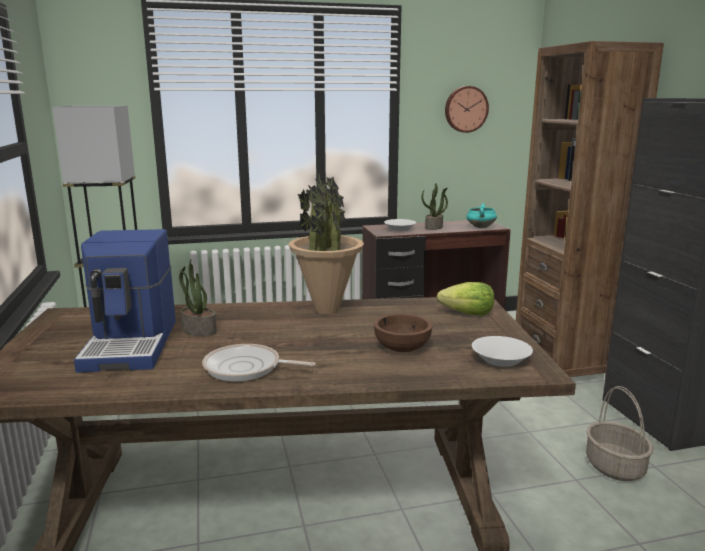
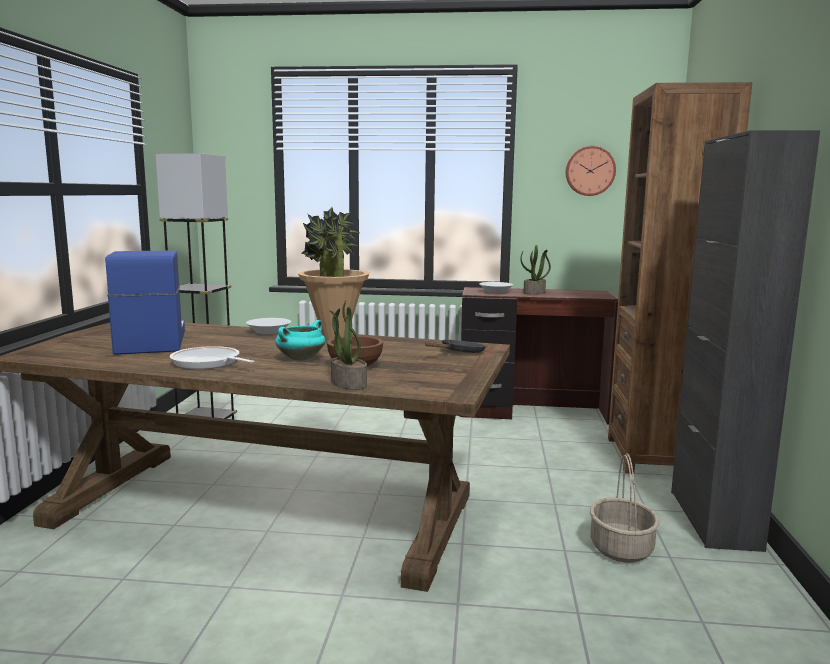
camera: 20 degrees right, 5 degrees down
coffee machine [74,229,176,373] -> coffee machine turned 150 degrees clockwise [105,250,185,355]
potted plant [179,260,217,336] -> potted plant moved to [329,300,367,390]
lettuce [437,282,494,316] -> black frying pan [425,340,486,353]
turquoise cooking pot [466,203,497,228] -> turquoise cooking pot moved to [275,320,325,361]
white bowl [472,336,533,367] -> white bowl moved to [246,318,291,334]

